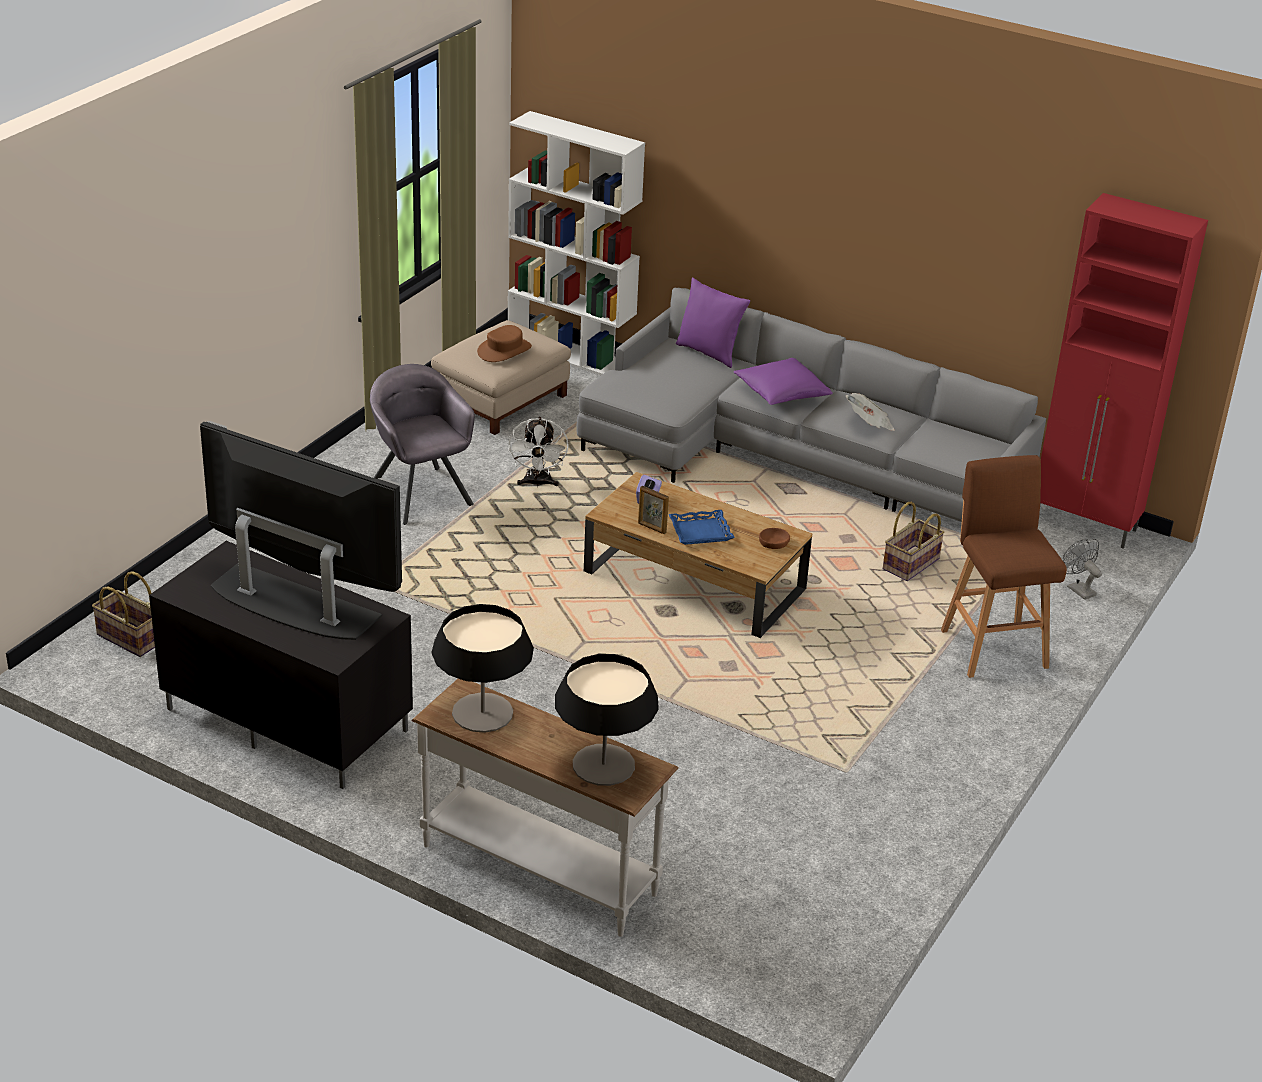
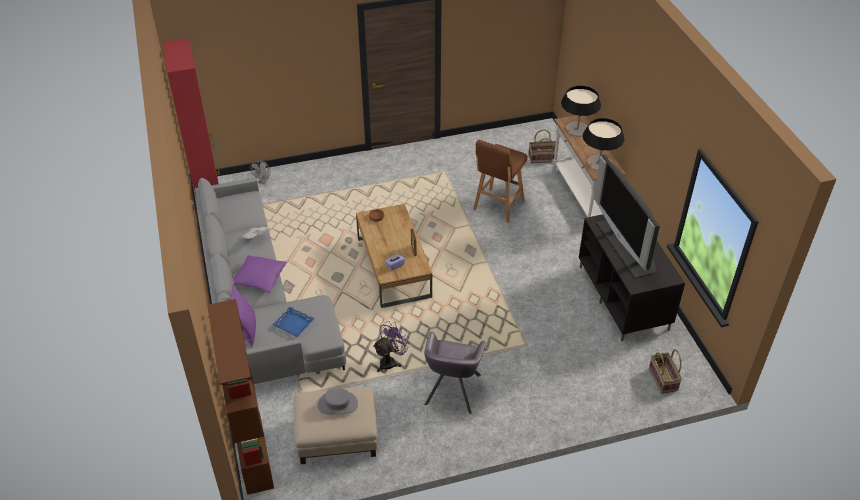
camera: 135 degrees left, 10 degrees up
brown hat [477,325,532,362] -> grey hat [318,389,358,414]
white bookcase [508,111,645,375] -> brown bookcase [207,299,274,495]
white fan [508,417,568,487] -> purple fan [373,321,411,372]
blue tray [669,510,735,545] -> blue tray moved to [272,307,315,337]
basket [882,502,945,581] -> basket moved to [528,129,559,163]
brown stool [941,455,1067,678] -> brown stool moved to [473,140,528,223]

